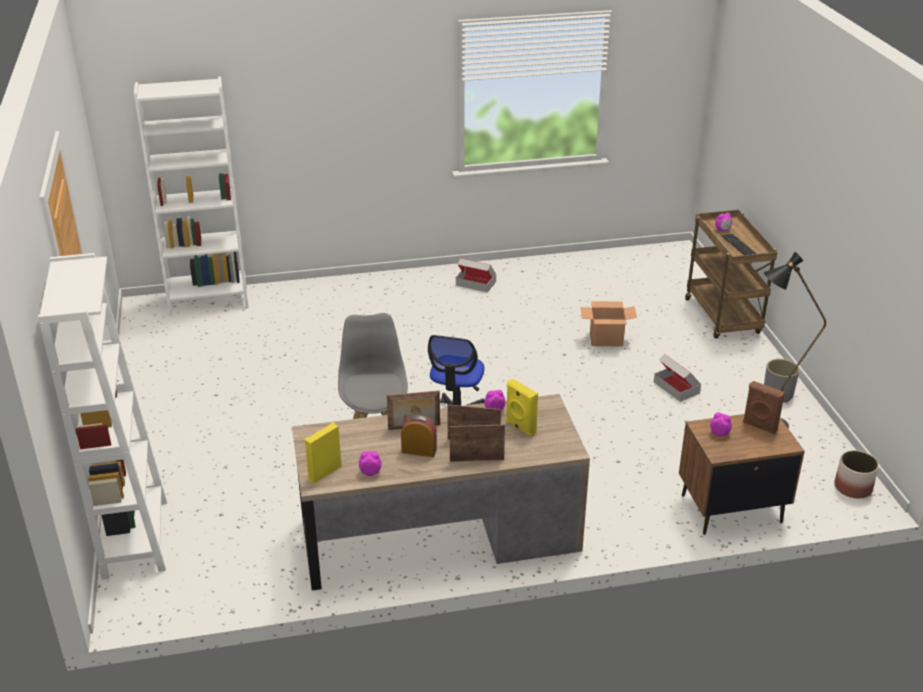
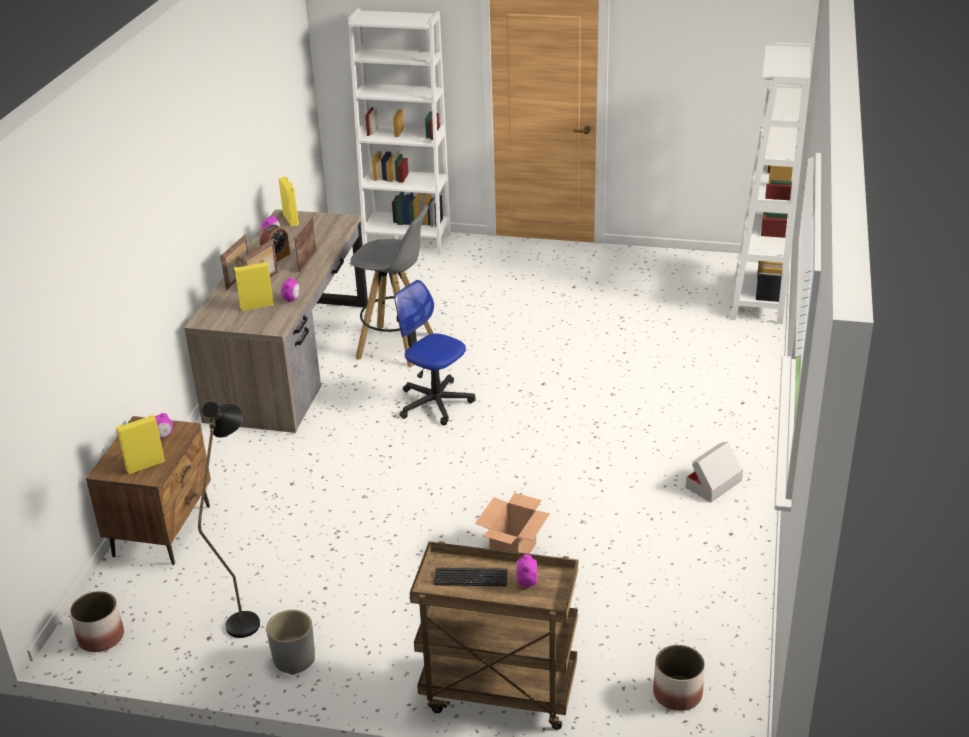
camera: 115 degrees right, 0 degrees up
cardboard box [654,354,701,402] -> none
brown speaker [743,381,785,434] -> yellow speaker [116,414,165,474]
none -> planter [653,645,705,711]

